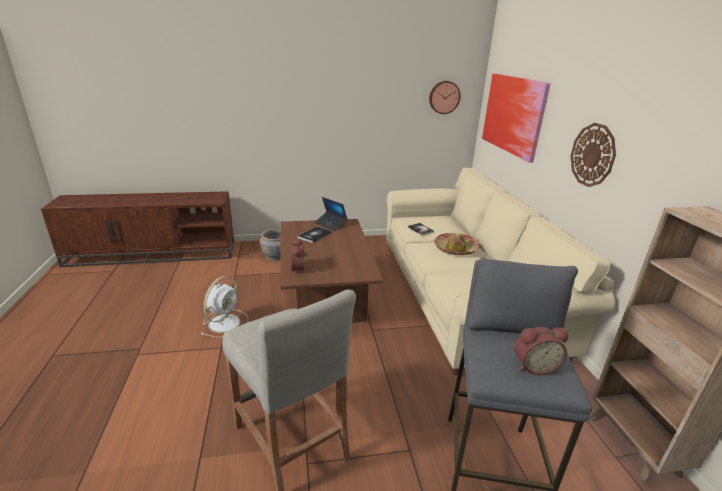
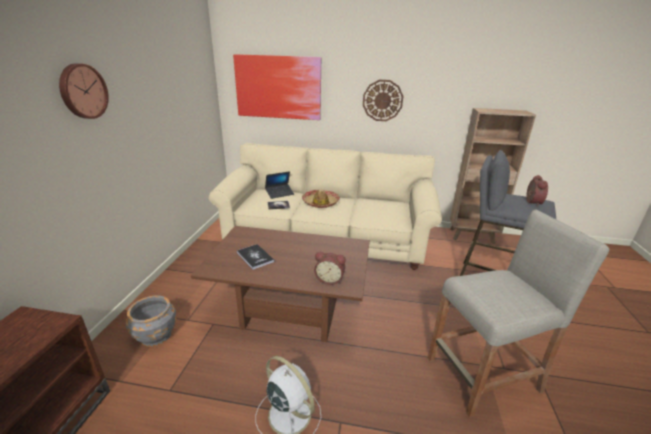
camera: 70 degrees left, 0 degrees up
laptop [314,197,348,231] -> laptop moved to [265,171,294,199]
wall clock [429,81,461,114] -> wall clock moved to [59,63,109,119]

